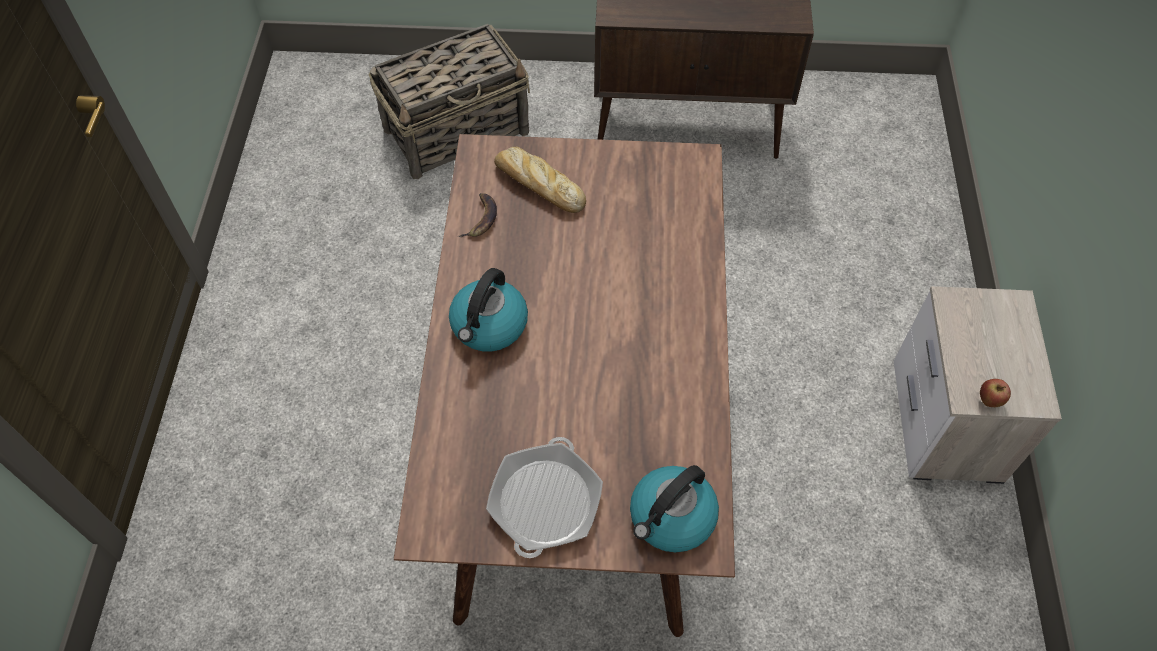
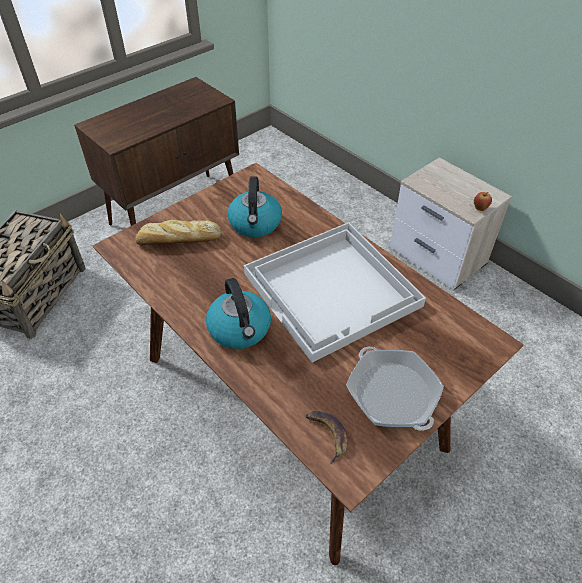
camera: 45 degrees left, 10 degrees down
banana [458,193,497,237] -> banana moved to [306,411,348,465]
kettle [630,465,719,553] -> kettle moved to [228,177,282,237]
none -> white tray [244,222,426,363]

